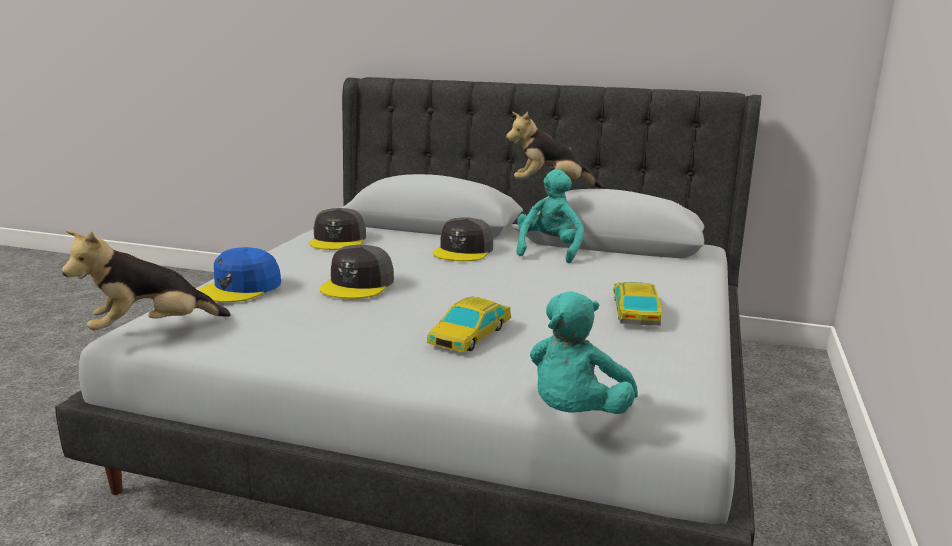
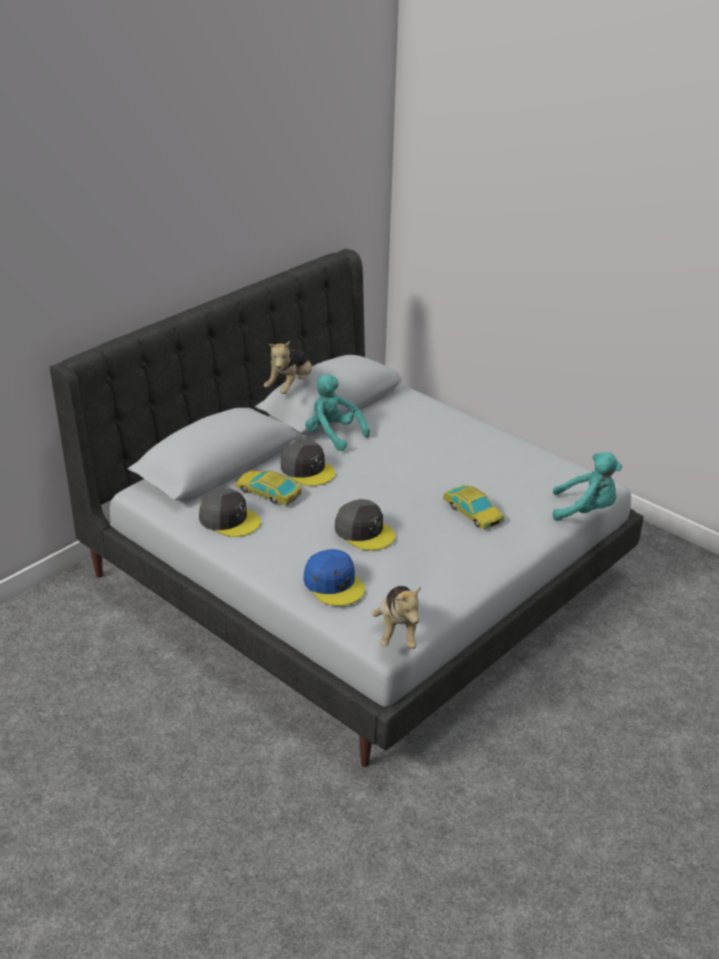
camera: 65 degrees left, 15 degrees up
turquoise plush toy [530,291,638,414] -> turquoise plush toy turned 45 degrees counterclockwise [553,452,622,521]
toy car [614,282,662,326] -> toy car moved to [236,470,302,506]

